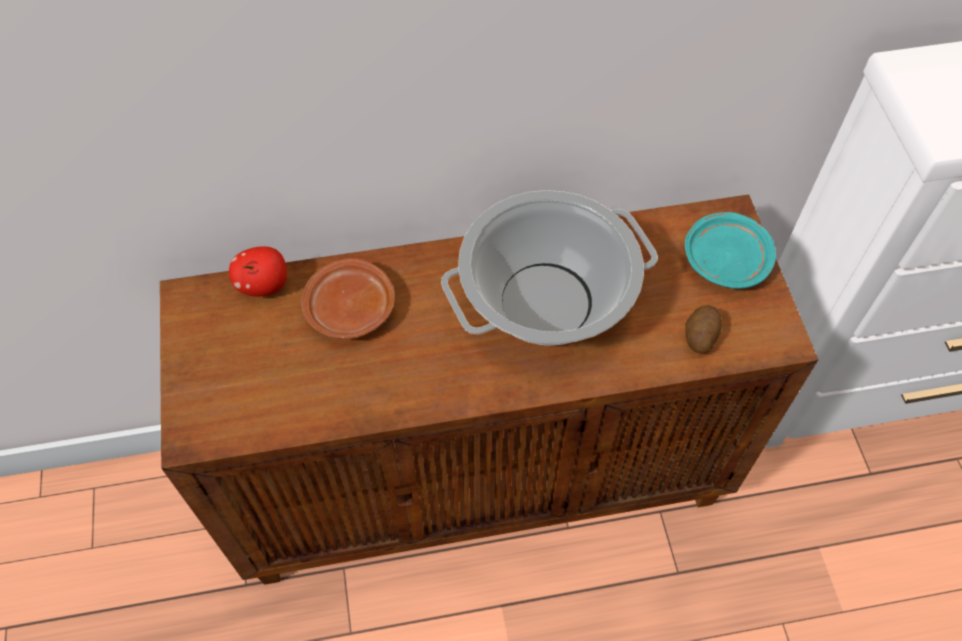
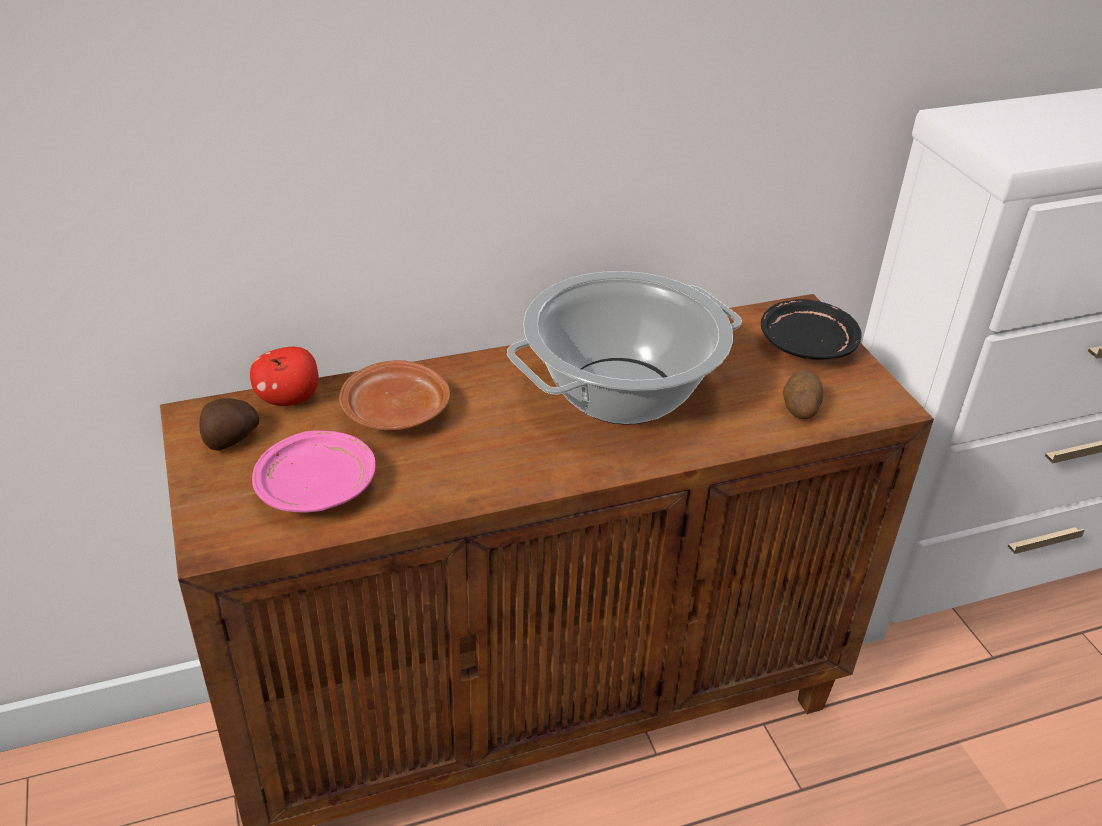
camera: 10 degrees left, 20 degrees down
turquoise plate [685,212,776,289] -> black plate [761,299,862,360]
none -> potato [199,398,259,450]
none -> pink plate [252,430,375,512]

